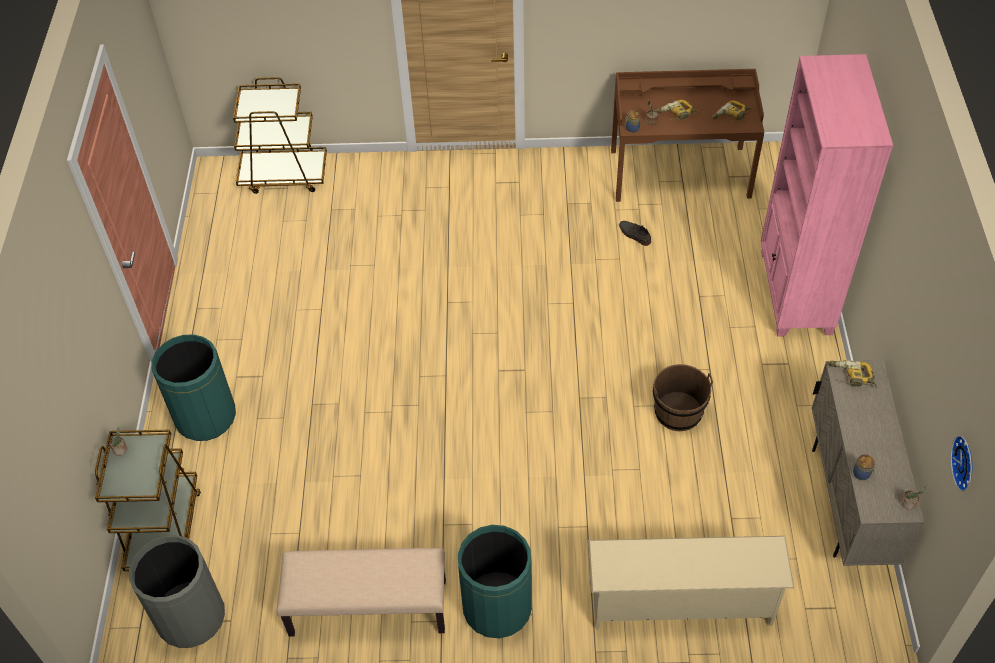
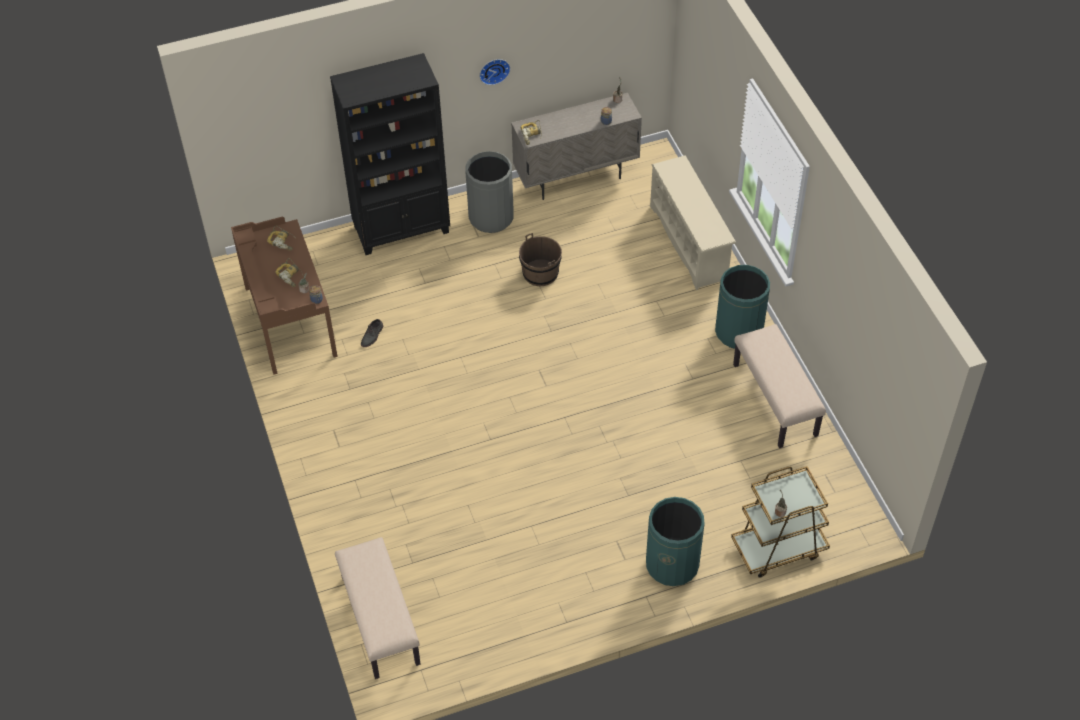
camera: 110 degrees left, 0 degrees up
grey trash can [129,535,225,648] -> grey trash can moved to [465,151,514,233]
brown cart [233,77,327,194] -> beige bench [335,537,420,679]
pink bookcase [761,54,893,337] -> black bookcase [330,53,450,255]
wall clock [951,435,972,491] -> wall clock moved to [479,59,510,85]

